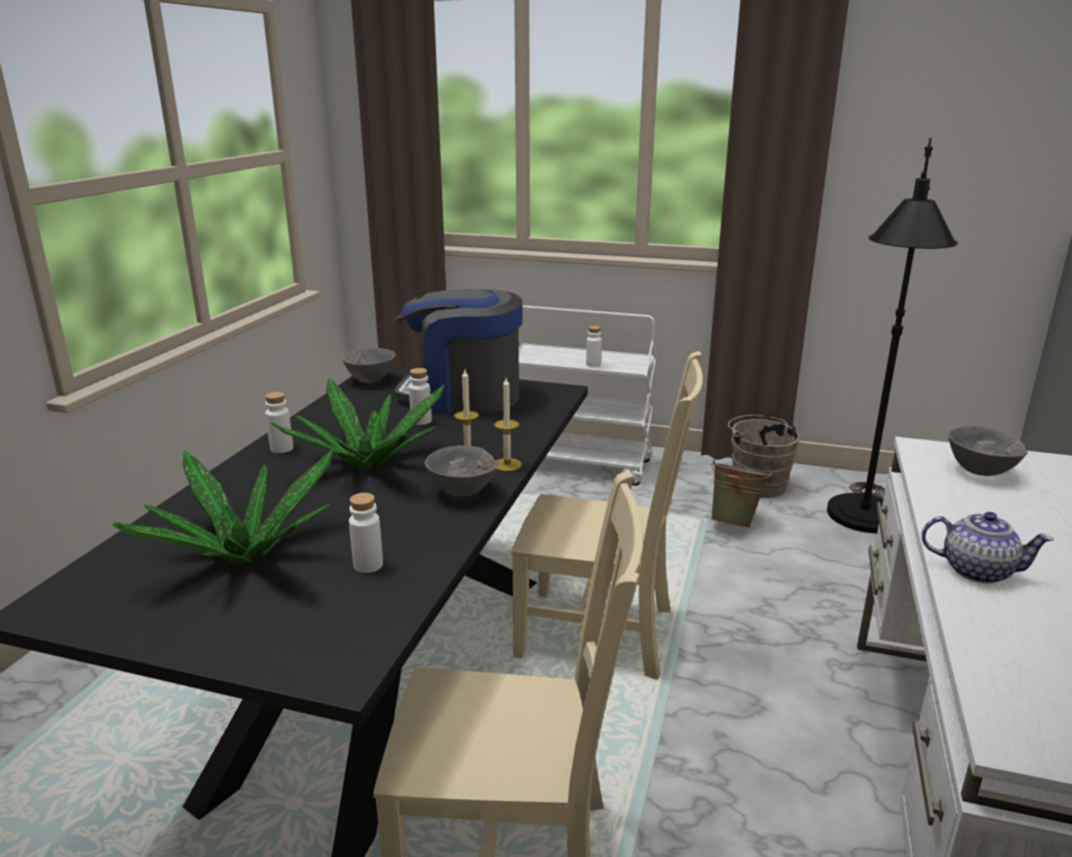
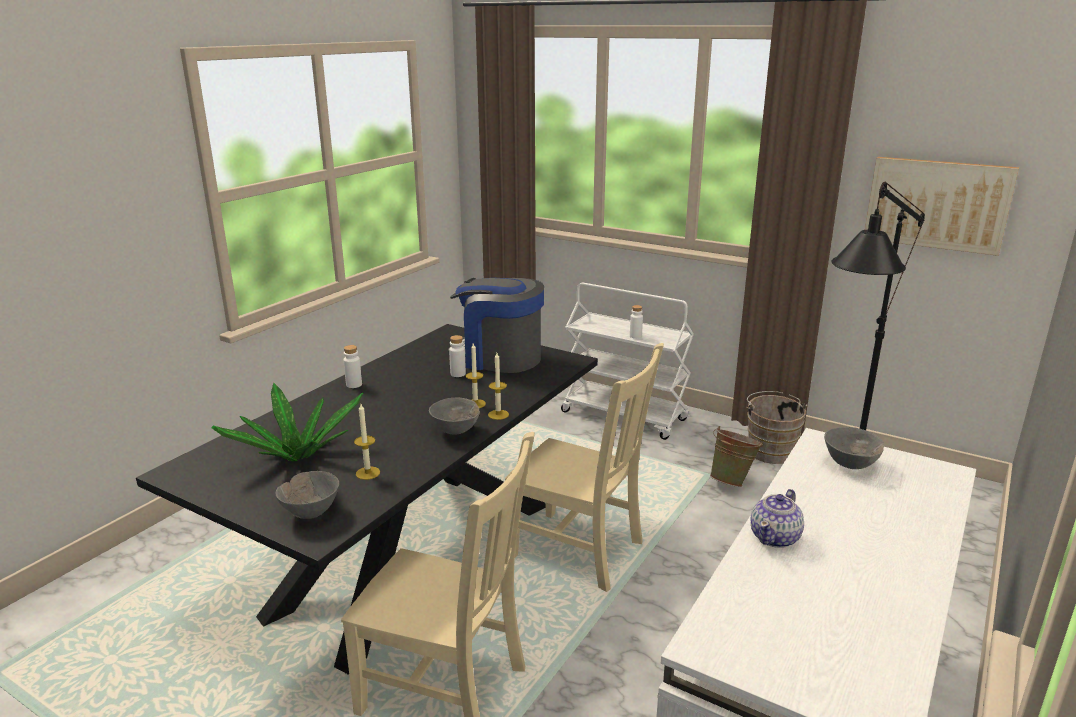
camera: 15 degrees right, 0 degrees up
potted plant [271,377,445,468] -> none
grey bowl [342,348,395,383] -> grey bowl moved to [276,471,339,519]
white bottle [349,493,383,573] -> candle [354,404,380,480]
teapot [921,512,1054,584] -> teapot turned 90 degrees clockwise [751,489,804,548]
none -> picture [865,157,1019,256]

